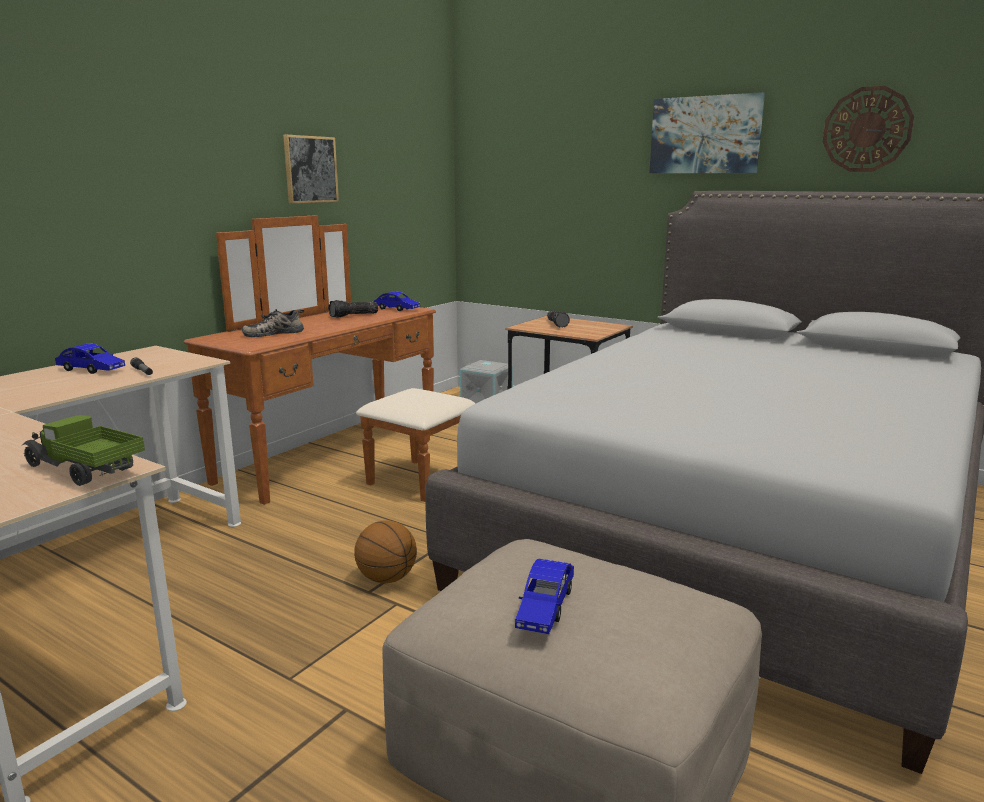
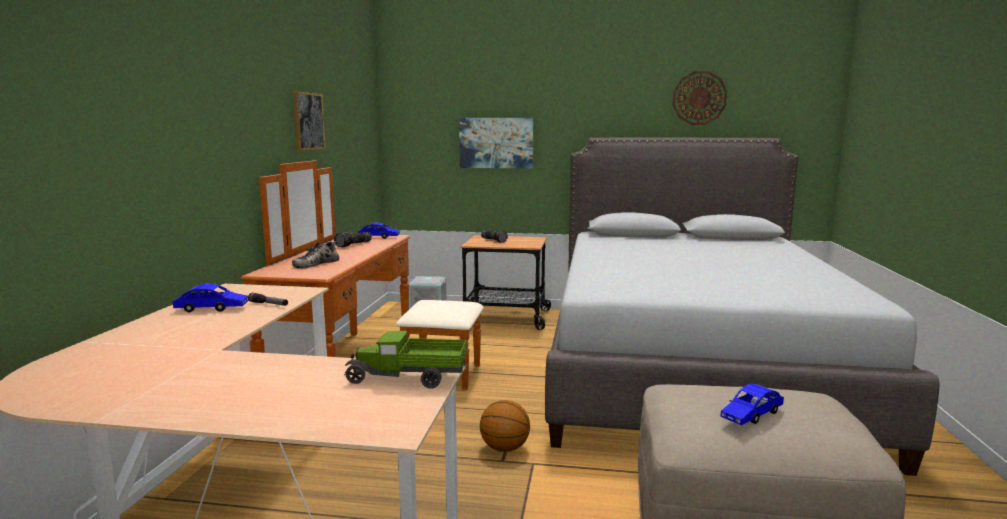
camera: 25 degrees left, 5 degrees down
blue toy car [515,559,574,634] -> blue toy car turned 60 degrees clockwise [720,383,784,425]
picture [649,92,765,173] -> picture moved to [459,118,533,169]

